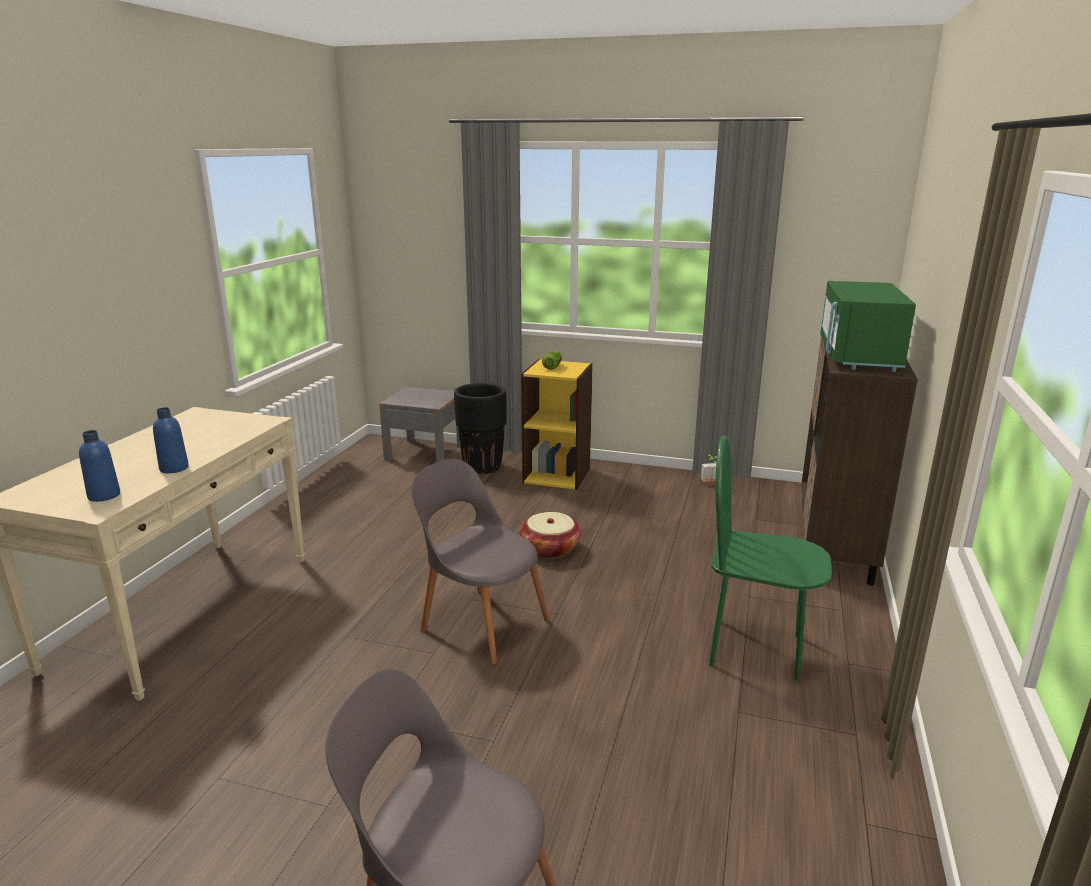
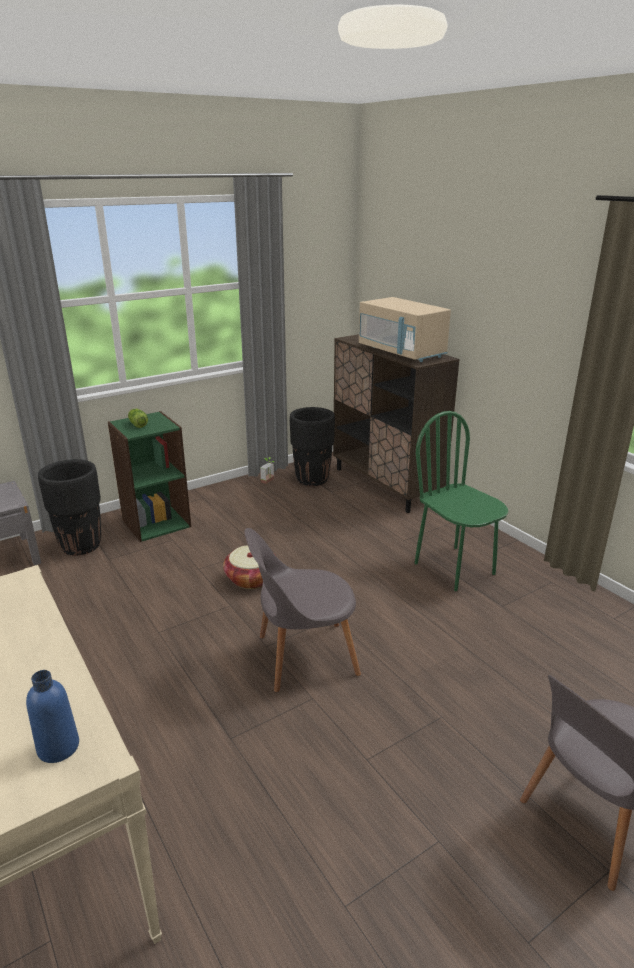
camera: 50 degrees left, 5 degrees up
blue bottle [153,407,189,473] -> none
yellow bookcase [521,359,593,490] -> green bookcase [108,411,191,542]
green chair [709,435,832,681] -> green chair turned 90 degrees clockwise [415,411,509,591]
green microwave [820,281,916,372] -> beige microwave [359,297,451,362]
none -> black planter [290,407,335,486]

